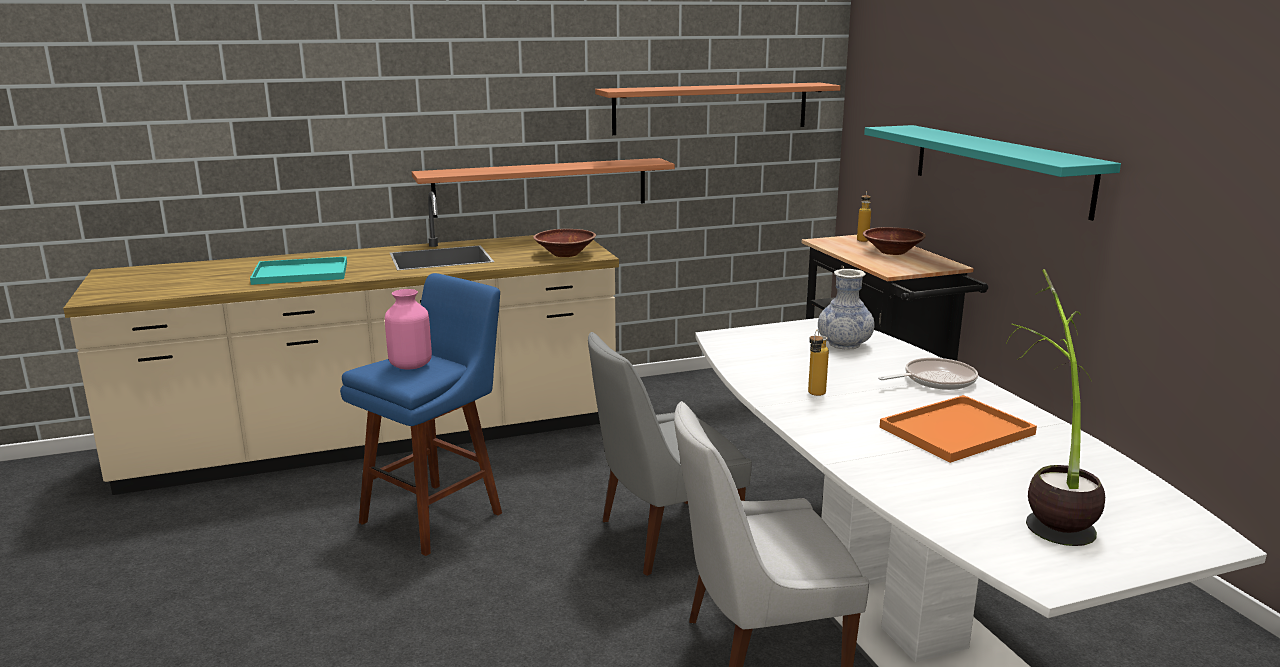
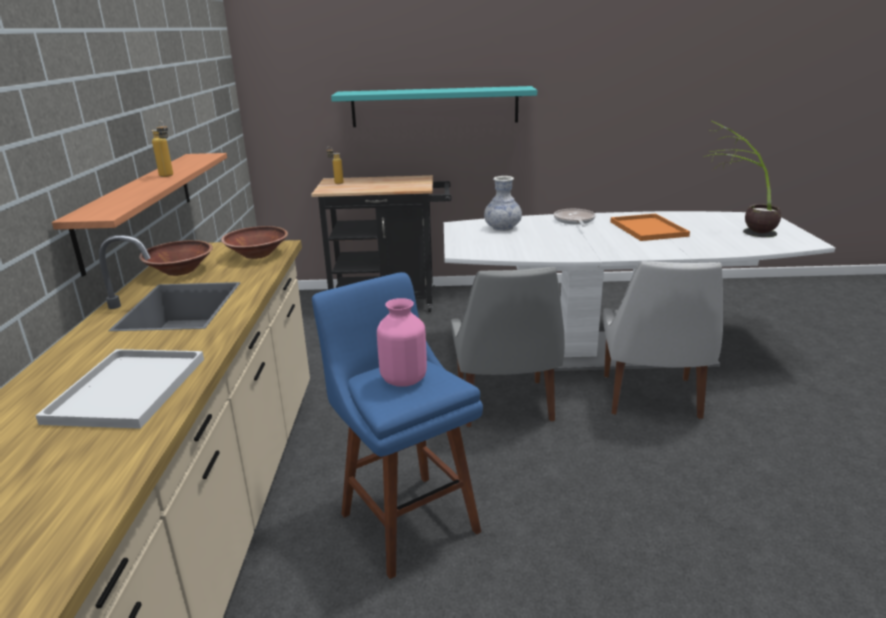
camera: 70 degrees left, 5 degrees up
turquoise tray [250,256,347,285] -> white tray [35,349,204,429]
shelf [595,83,841,135] -> none
bottle [808,329,829,396] -> bottle moved to [152,120,173,177]
brown bowl [863,227,926,255] -> brown bowl moved to [139,240,213,276]

